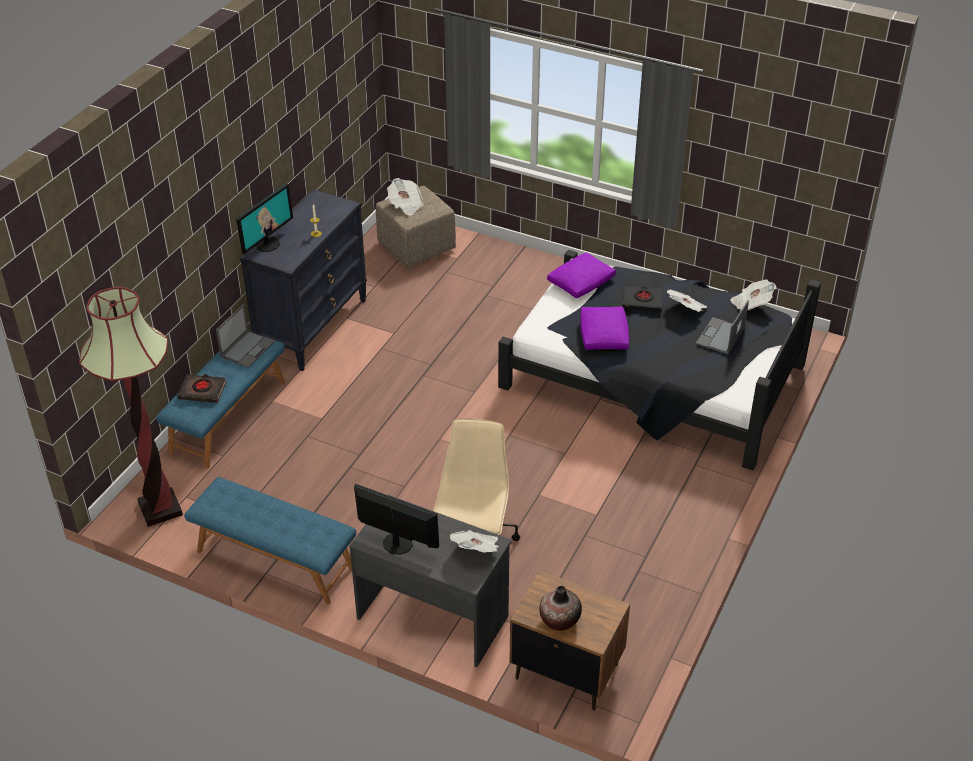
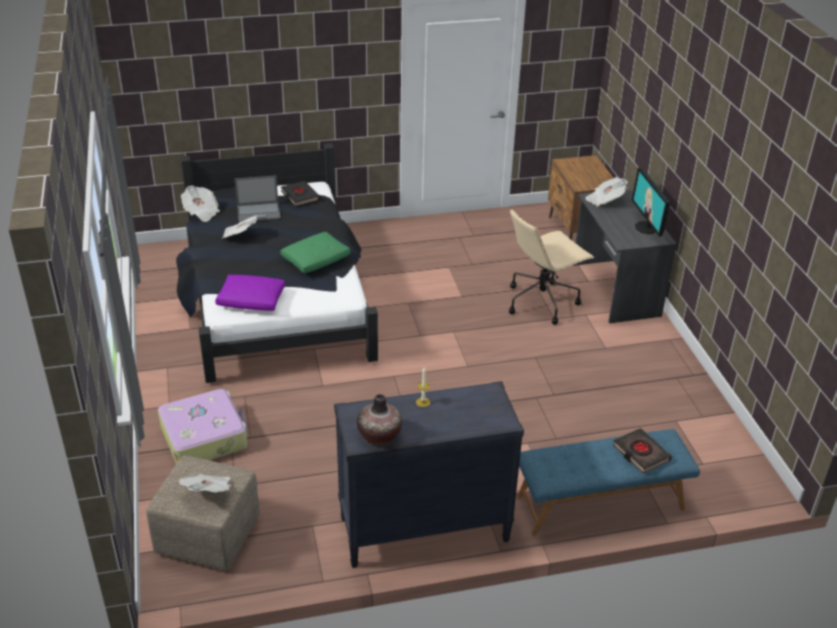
camera: 130 degrees left, 5 degrees down
floor lamp [79,287,183,527] -> none
blue bench [184,477,356,605] -> none
laptop [216,304,275,368] -> none
monitor [236,184,293,254] -> none
vase [539,585,582,631] -> vase moved to [357,394,402,445]
purple pillow [580,307,629,350] -> green pillow [280,232,351,273]
black book [623,286,663,312] -> black book moved to [281,181,320,206]
none -> suitcase [158,389,247,464]

